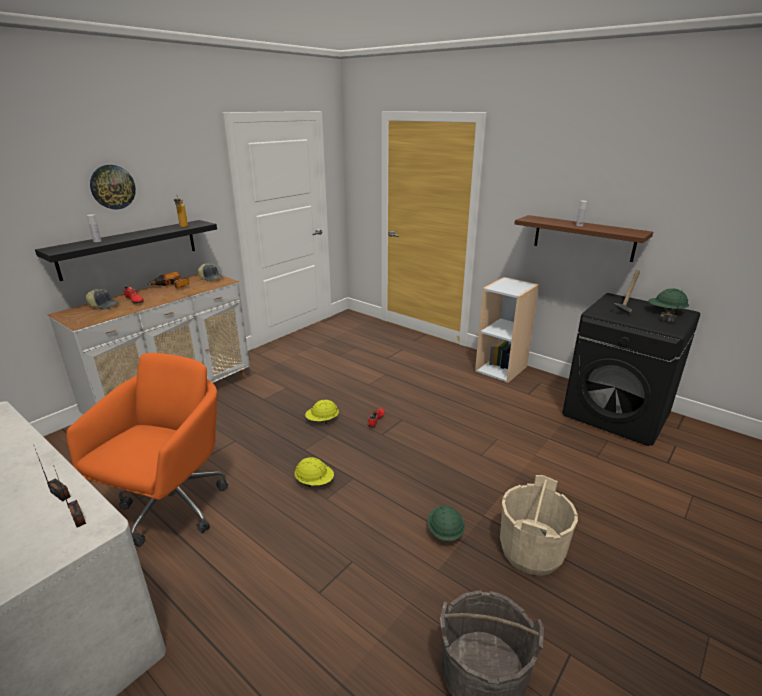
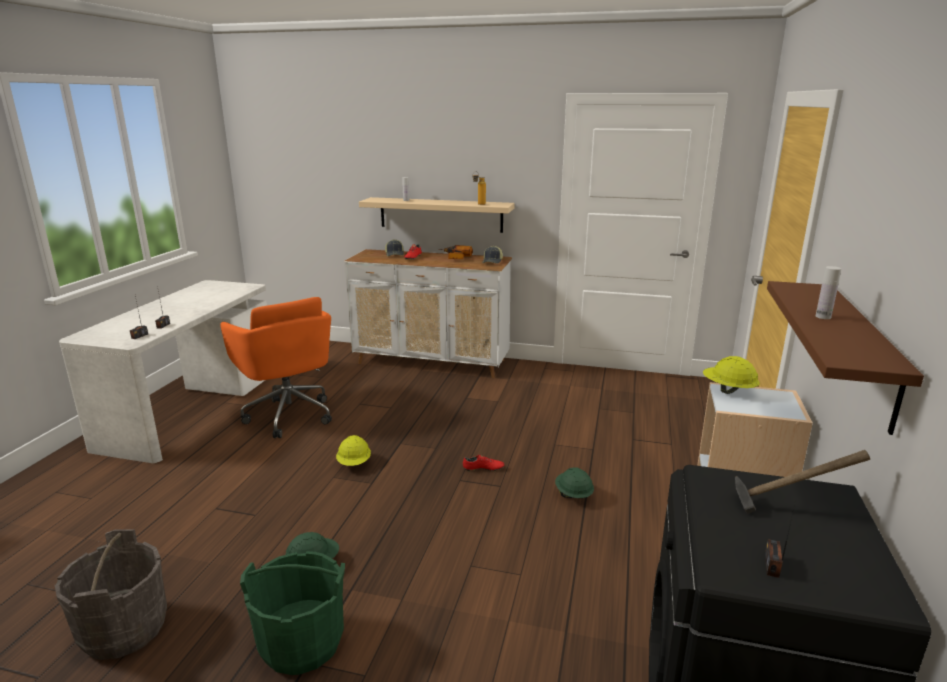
camera: 65 degrees right, 5 degrees down
black shelf [35,220,217,281] -> beige shelf [359,197,515,233]
orange office chair [66,353,228,547] -> orange office chair turned 60 degrees clockwise [220,297,332,438]
wall clock [90,165,136,209] -> none
yellow hard hat [305,400,339,424] -> yellow hard hat moved to [703,356,760,394]
beige bucket [500,475,578,576] -> green bucket [240,551,345,675]
green hard hat [648,288,689,314] -> green hard hat moved to [555,467,594,498]

